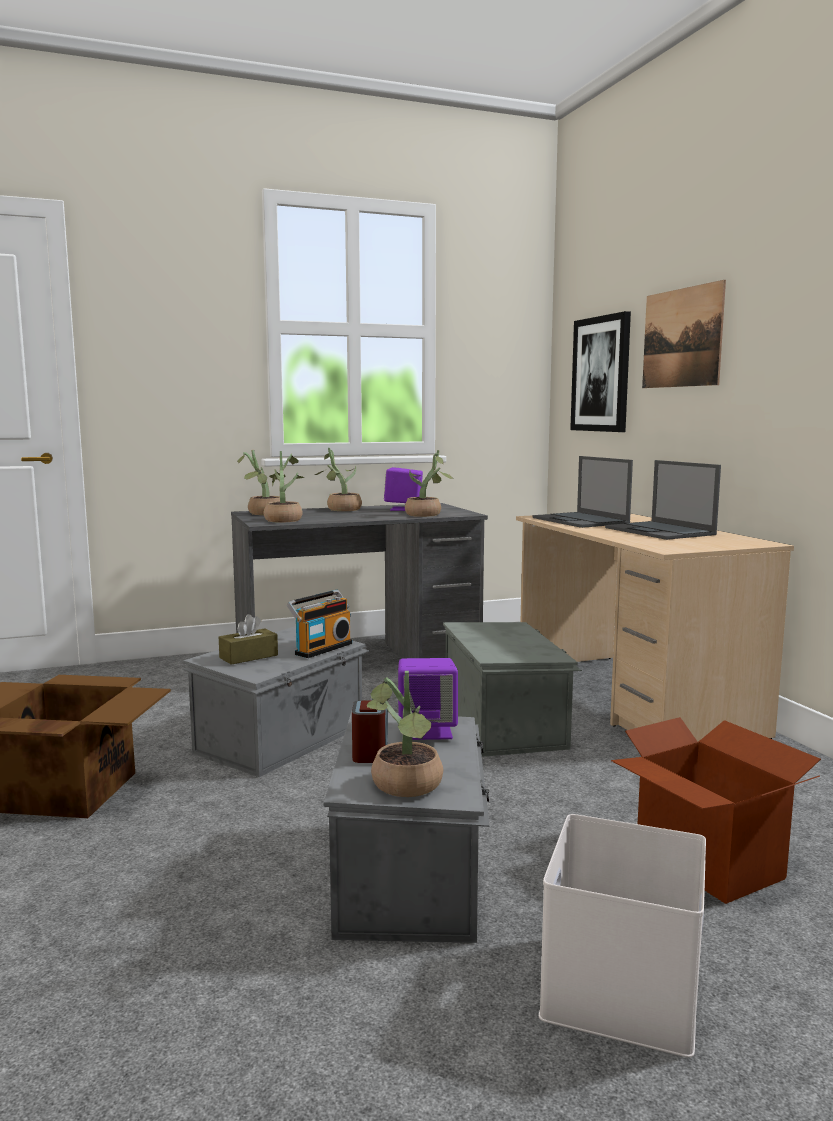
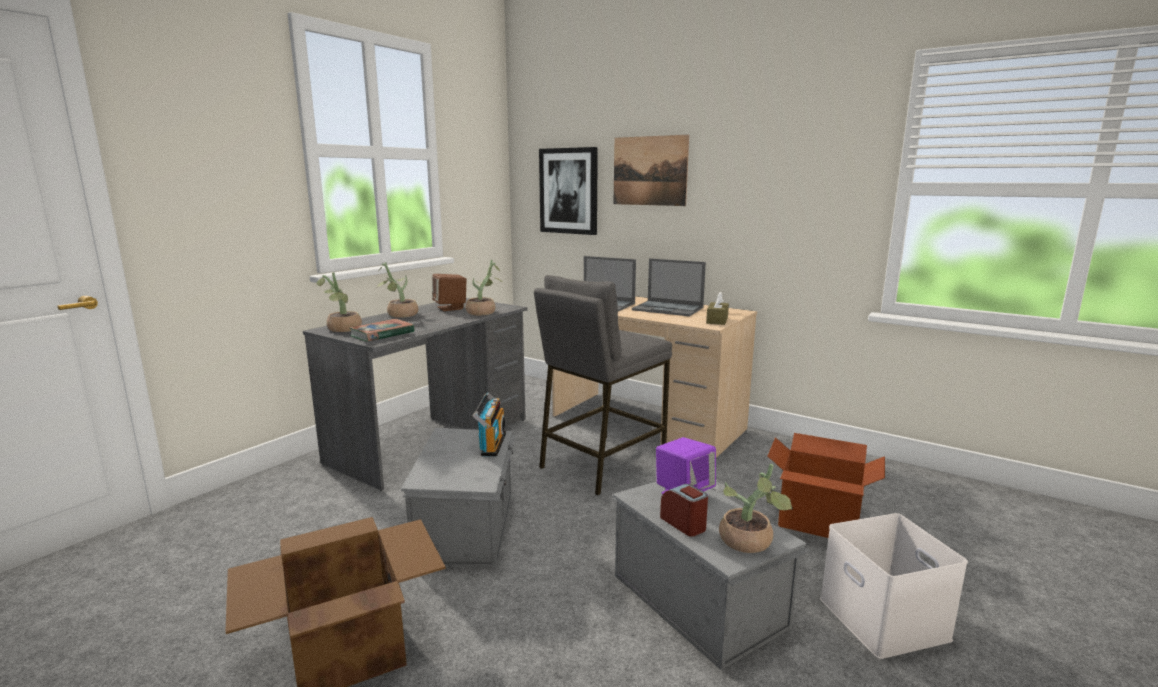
camera: 35 degrees left, 5 degrees up
brown tissue box [219,614,278,665] -> brown tissue box moved to [706,292,729,325]
potted plant [264,451,304,522] -> book [349,319,415,342]
purple speaker [384,467,423,511] -> brown speaker [432,274,467,311]
grey storage box [443,622,582,757] -> grey stool [534,275,672,496]

